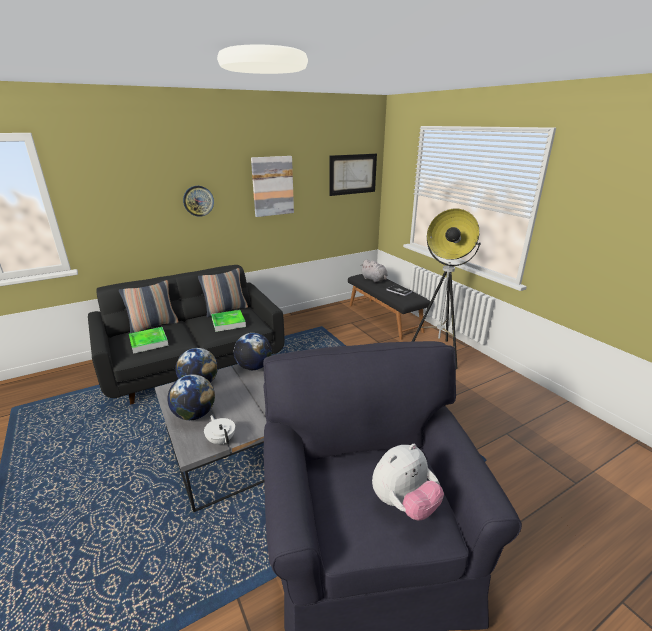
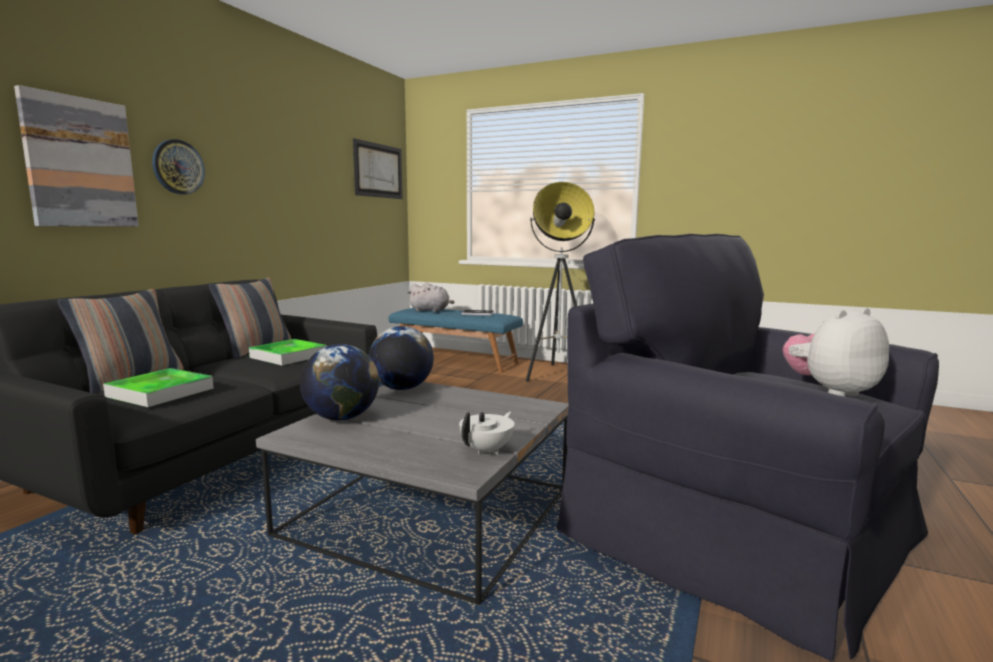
camera: 35 degrees left, 15 degrees down
globe [167,374,215,420] -> none
white teapot [204,415,235,445] -> white teapot turned 105 degrees clockwise [459,412,514,455]
picture [251,156,294,217] -> picture moved to [14,85,139,227]
black bench [348,274,430,340] -> blue bench [388,308,523,373]
plush toy [372,444,444,520] -> plush toy turned 135 degrees counterclockwise [783,308,889,397]

